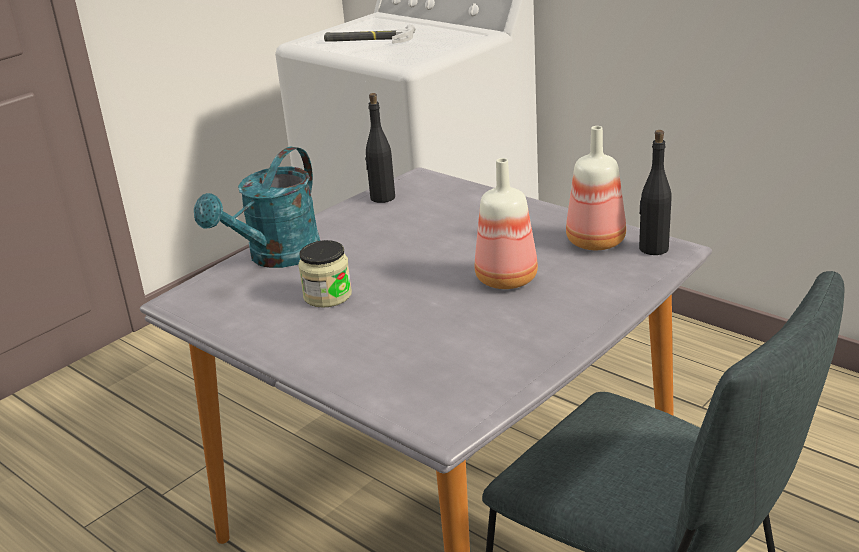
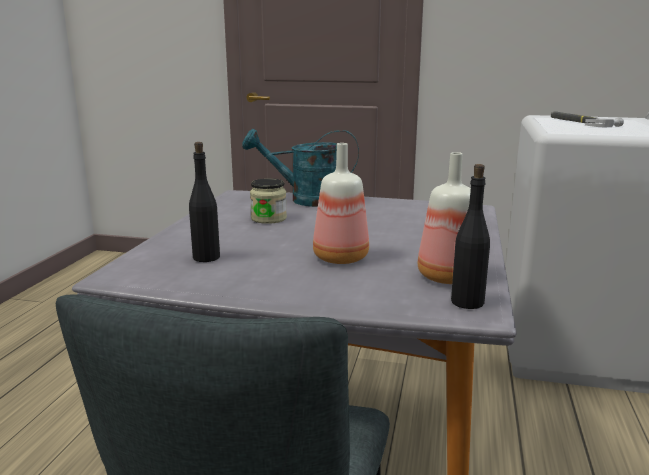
camera: 60 degrees right, 10 degrees down
black bottle [365,93,395,203] -> black bottle moved to [189,142,220,262]

